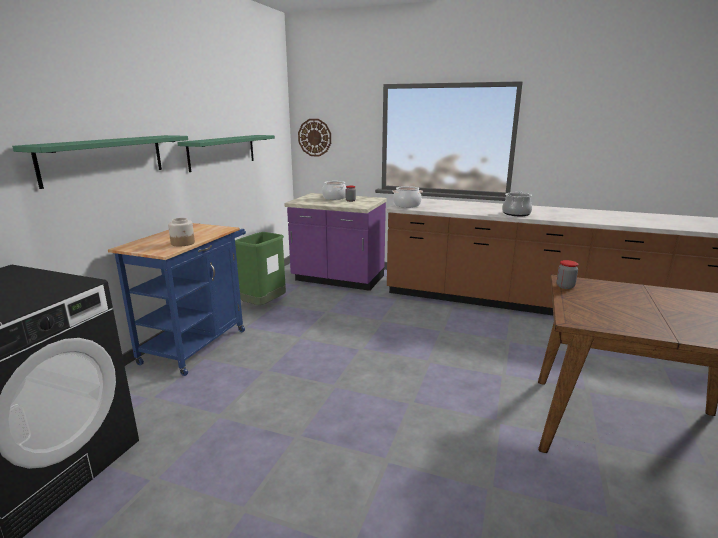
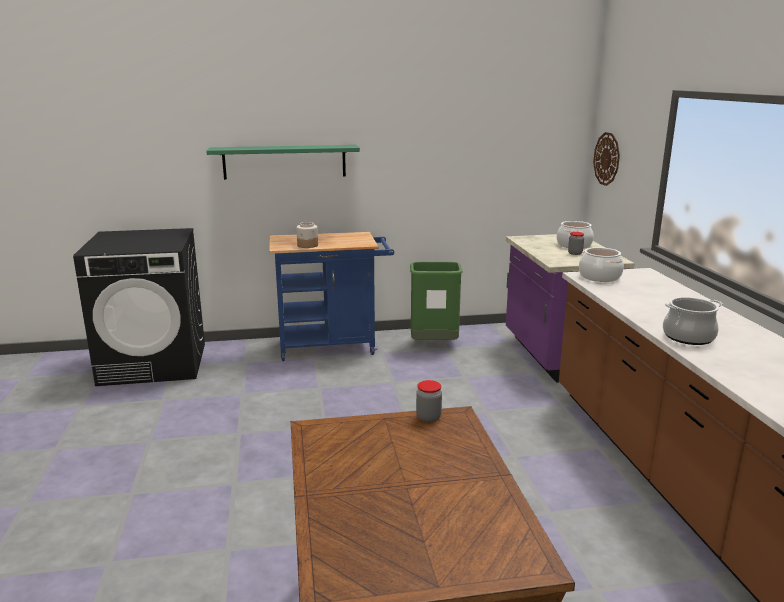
camera: 60 degrees right, 0 degrees up
green shelf [177,135,275,172] -> none

